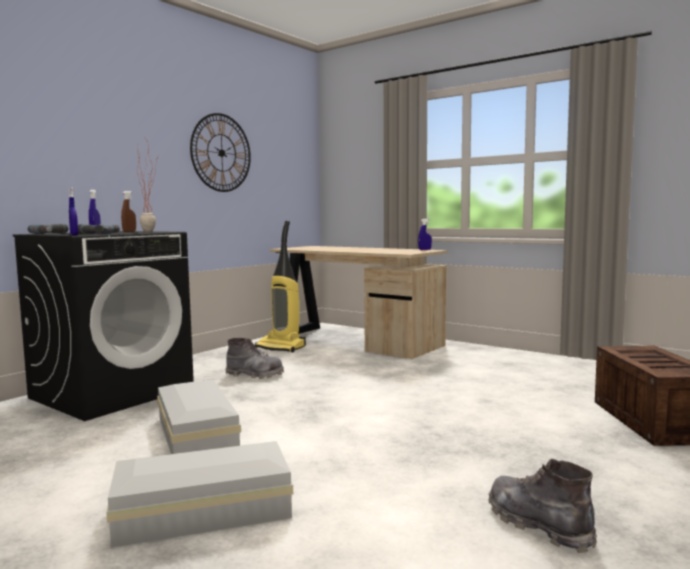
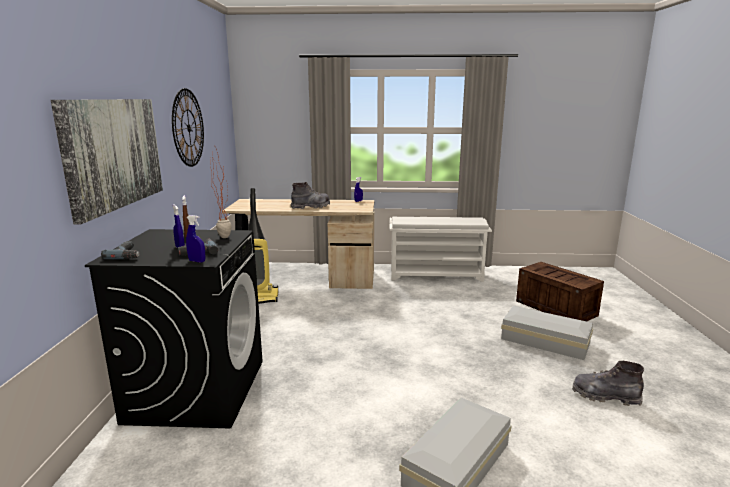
camera: 35 degrees left, 10 degrees up
white storage box [157,381,241,454] -> white storage box moved to [501,306,593,360]
grey boot [225,338,284,379] -> grey boot moved to [291,182,330,209]
none -> picture [51,99,163,225]
none -> white shoe rack [389,217,492,282]

